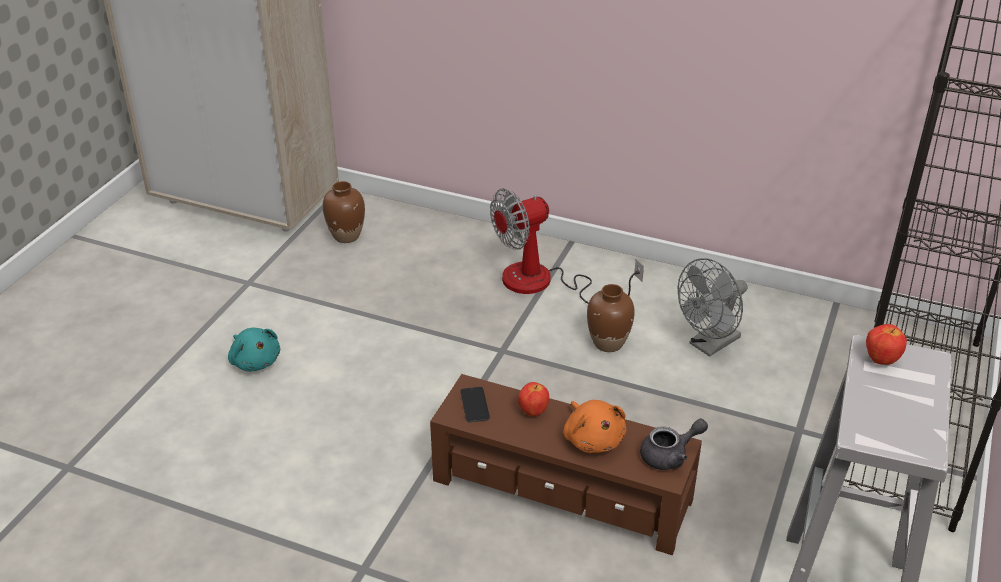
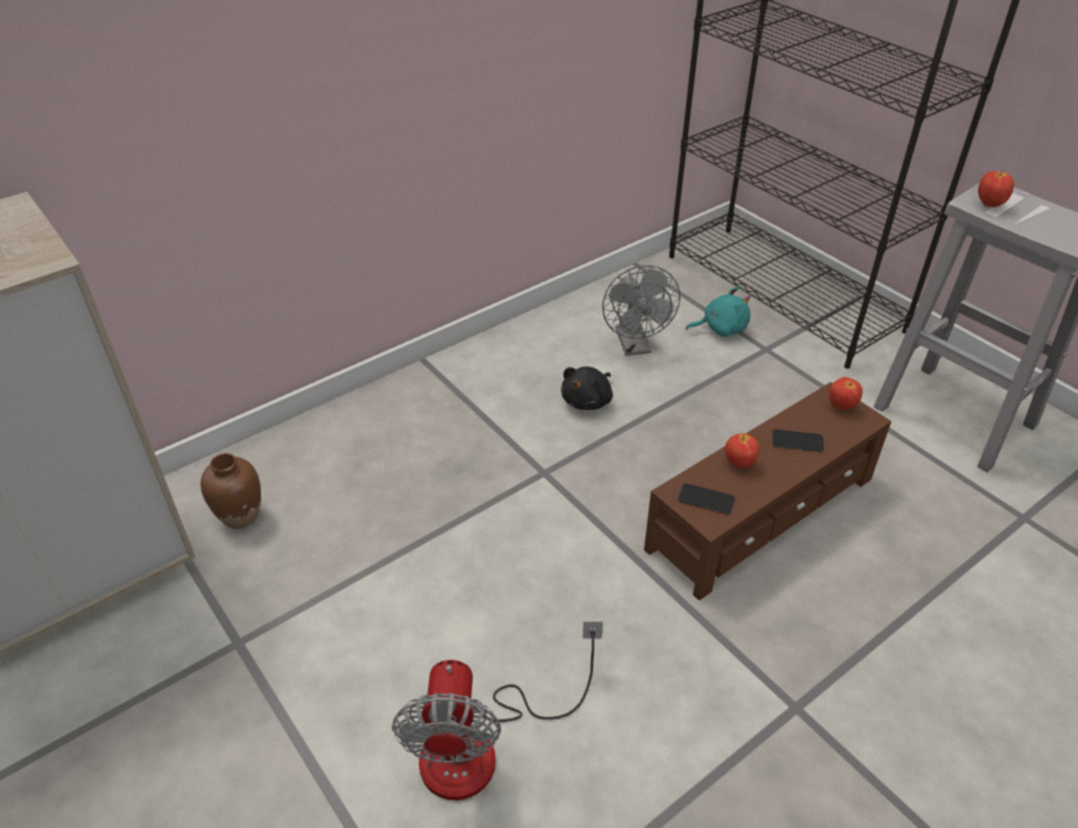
camera: 60 degrees left, 5 degrees up
turquoise plush toy [228,328,280,372] -> turquoise plush toy moved to [686,287,751,337]
fan [490,188,644,304] -> fan moved to [392,621,603,800]
orange plush toy [563,400,626,453] -> phone [772,429,824,452]
brown vase [587,284,635,352] -> black plush toy [561,367,613,410]
grey teapot [640,419,708,470] -> apple [829,377,862,410]

